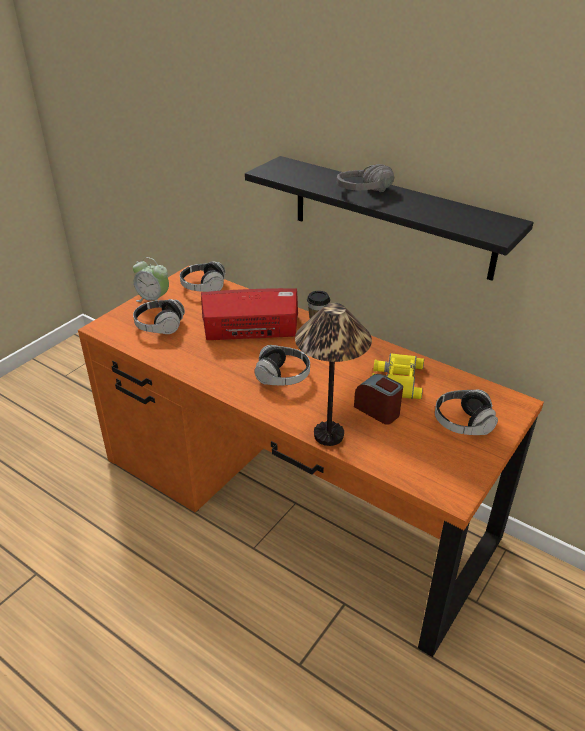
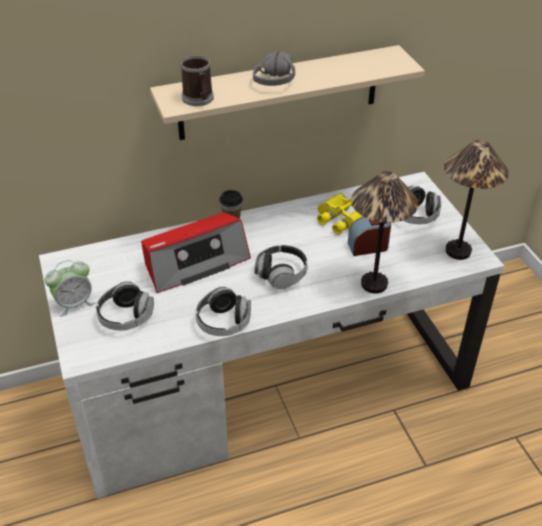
camera: 55 degrees left, 5 degrees up
orange desk [78,266,544,657] -> white desk [39,172,504,499]
headphones [180,261,226,292] -> headphones moved to [196,287,251,336]
radio [201,288,298,340] -> radio turned 150 degrees counterclockwise [141,212,251,293]
black shelf [245,156,534,281] -> beige shelf [150,45,425,140]
none -> mug [181,55,214,106]
none -> table lamp [444,140,509,260]

